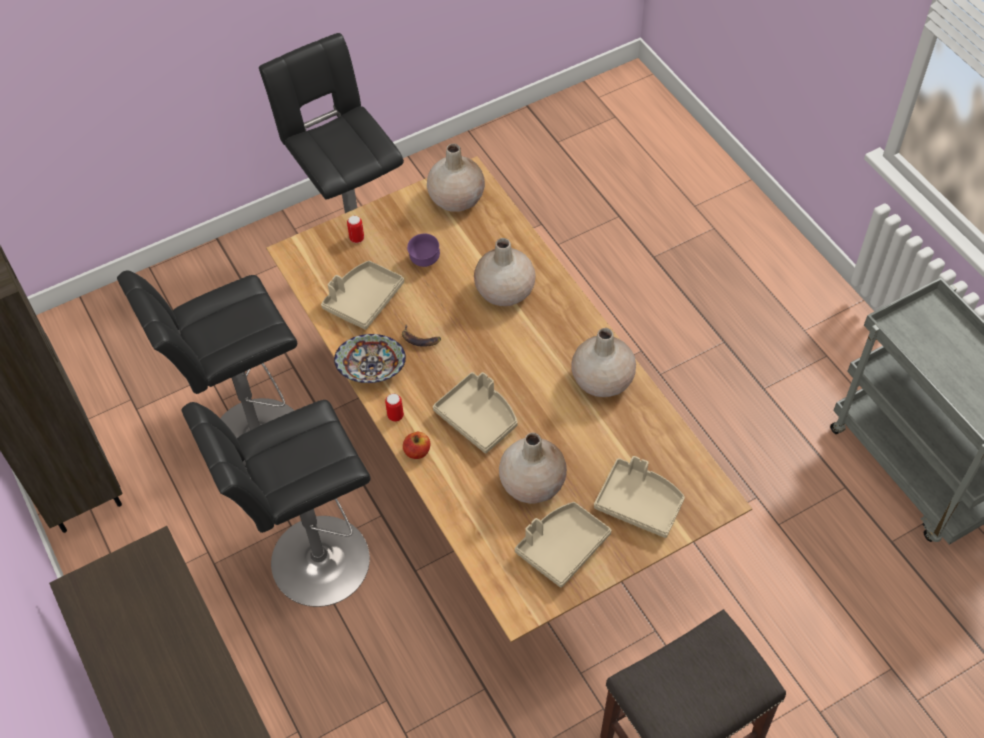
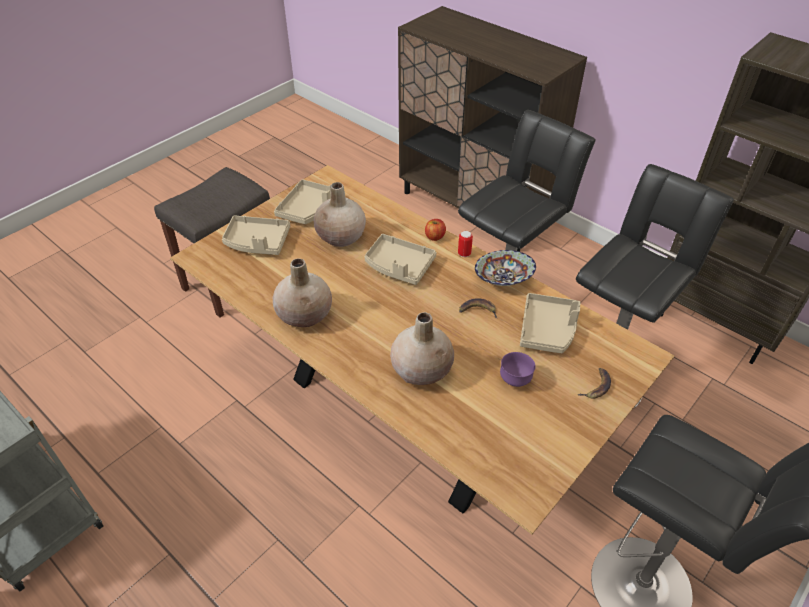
camera: 160 degrees right, 10 degrees down
can [347,216,364,243] -> banana [578,368,611,399]
beige vase [427,143,485,212] -> none

